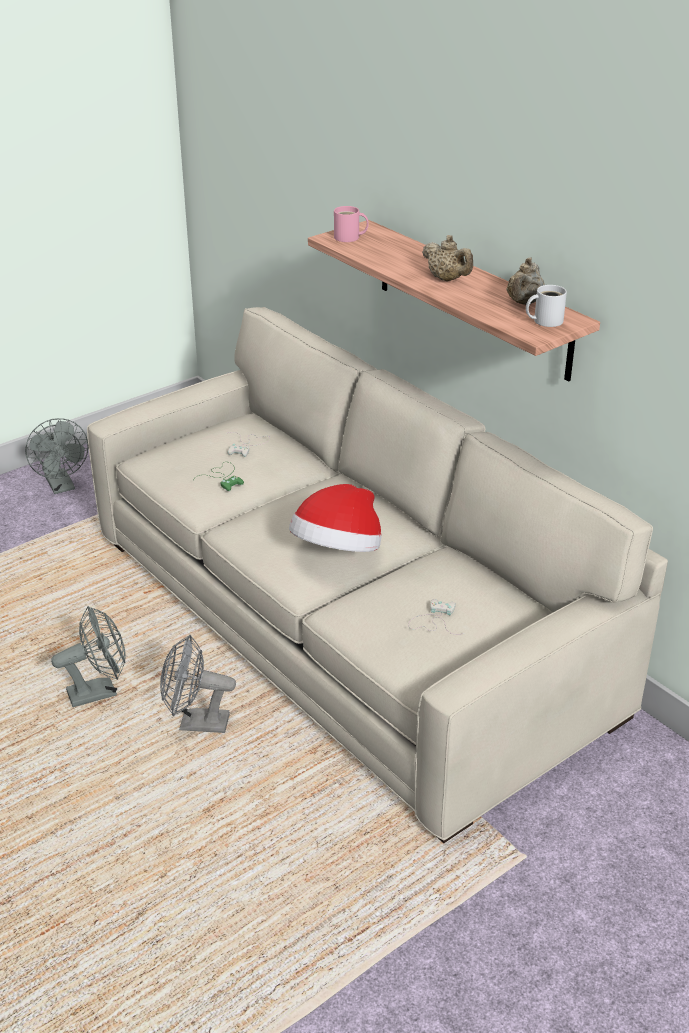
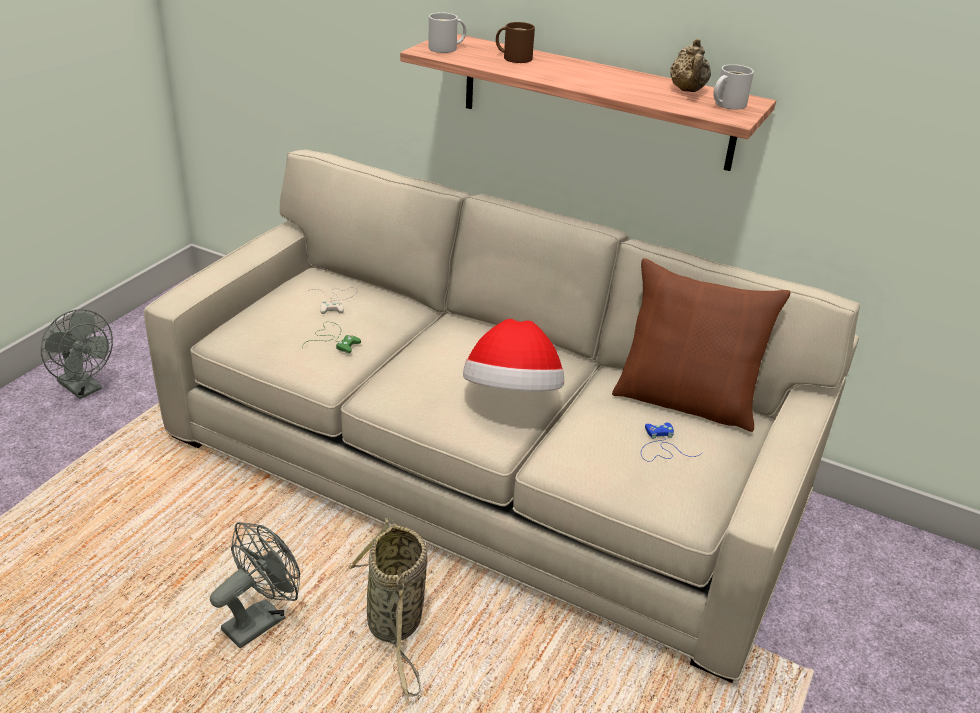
camera: 25 degrees left, 0 degrees up
grey fan [160,635,236,733] -> basket [347,518,428,697]
pink mug [334,206,369,242] -> white mug [428,13,466,53]
white game controller [408,599,464,635] -> blue game controller [641,423,703,462]
beige teapot [422,235,473,281] -> none
none -> brown mug [496,22,535,63]
none -> brown pillow [612,258,791,432]

